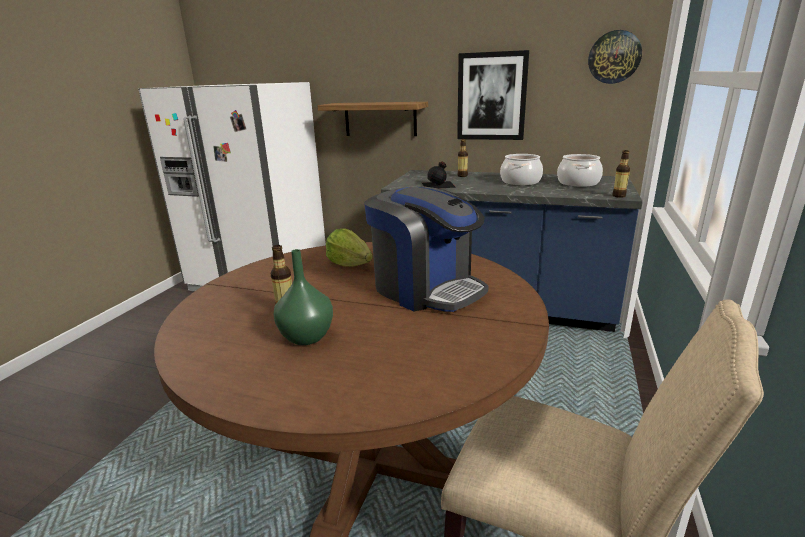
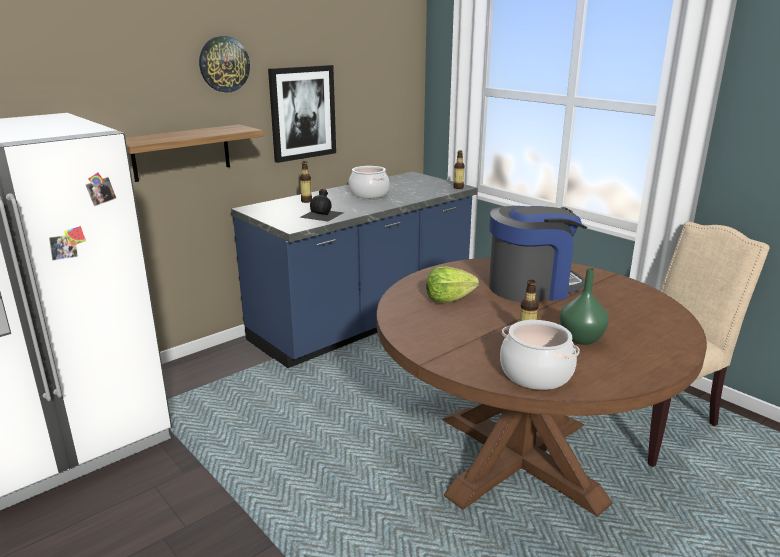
camera: 60 degrees left, 0 degrees up
cooking pot [557,154,603,187] -> cooking pot moved to [500,320,580,390]
wall clock [588,30,642,84] -> wall clock moved to [199,36,250,93]

